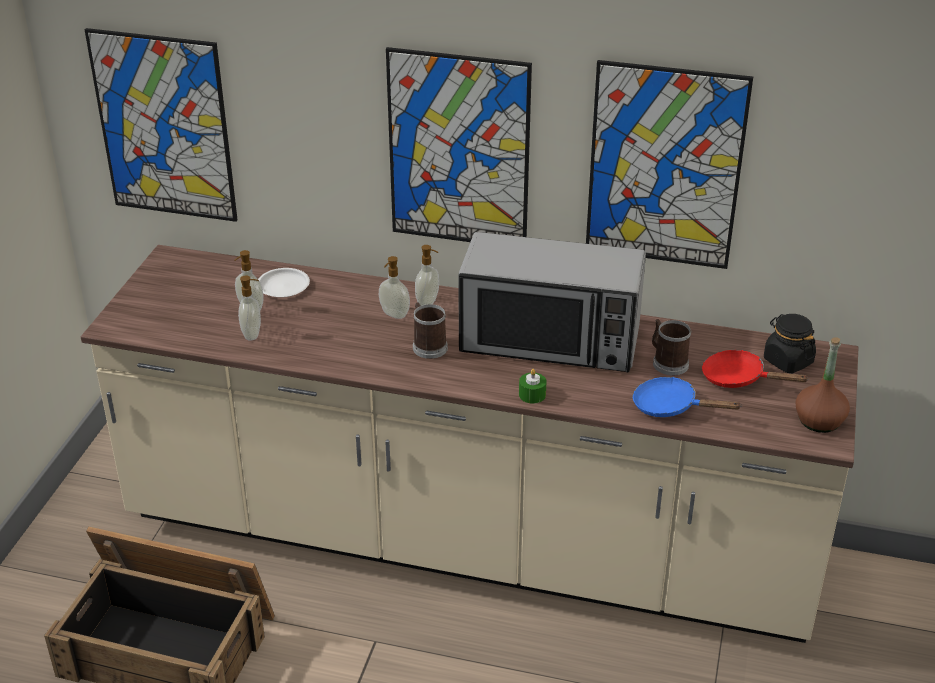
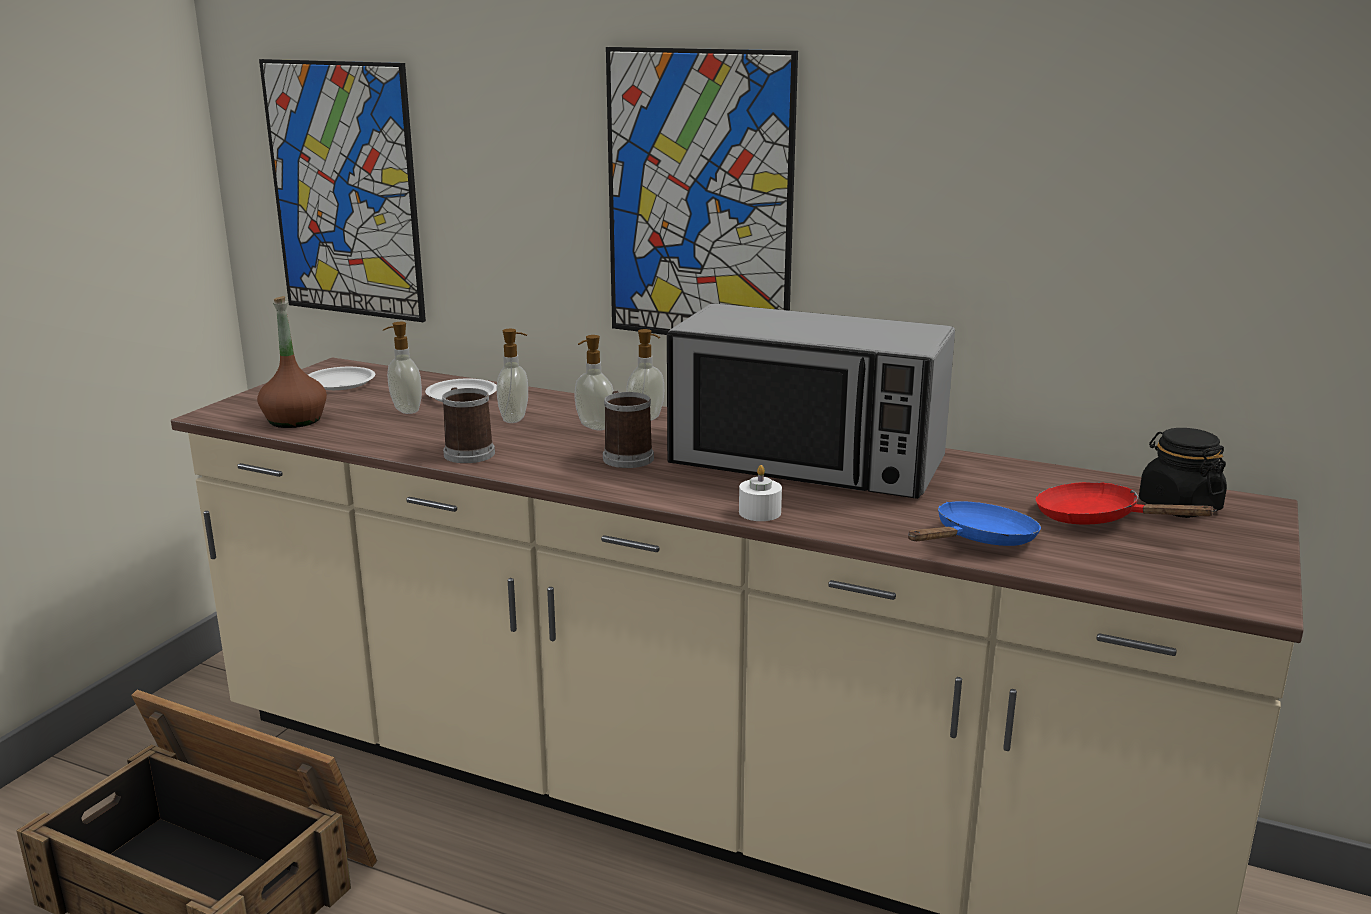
camera: 10 degrees right, 15 degrees down
soap dispenser [238,275,261,341] -> soap dispenser moved to [496,329,528,423]
green candle [519,369,547,404] -> white candle [739,465,782,521]
picture [586,60,753,269] -> none
blue frying pan [633,377,742,417] -> blue frying pan turned 105 degrees clockwise [908,501,1041,546]
mug [652,319,692,375] -> mug moved to [442,387,495,463]
brown bottle [795,337,850,433] -> brown bottle moved to [257,296,327,428]
none -> white plate [308,367,375,390]

